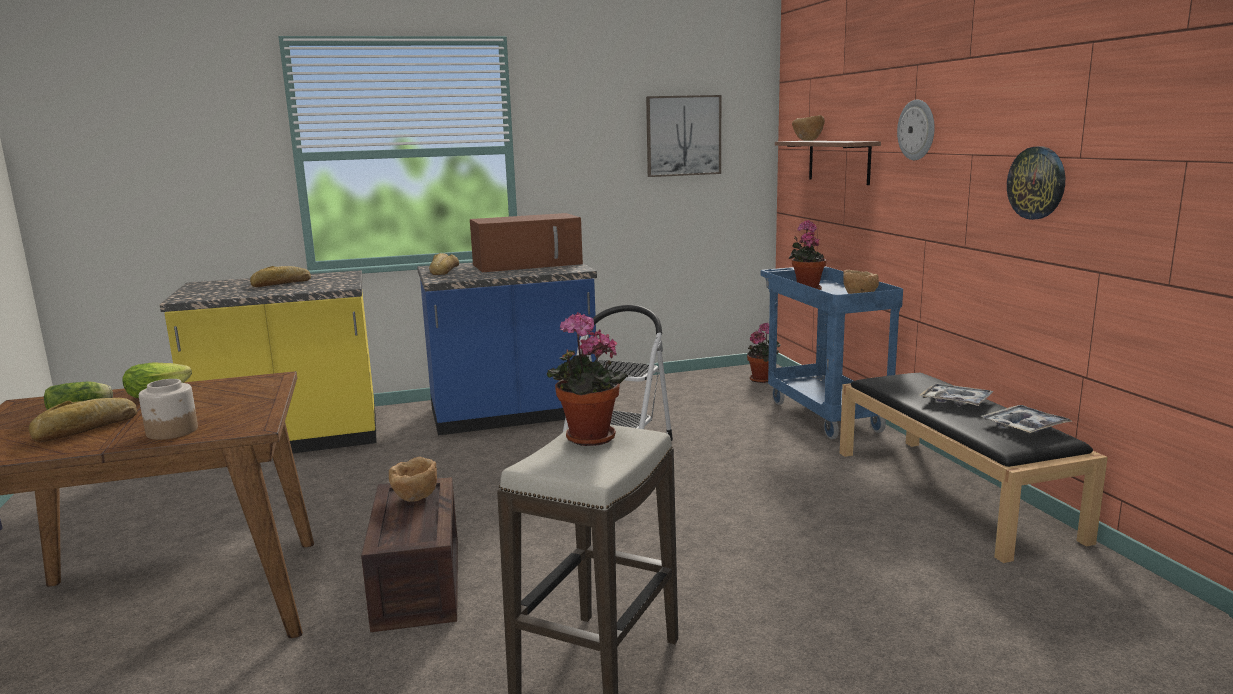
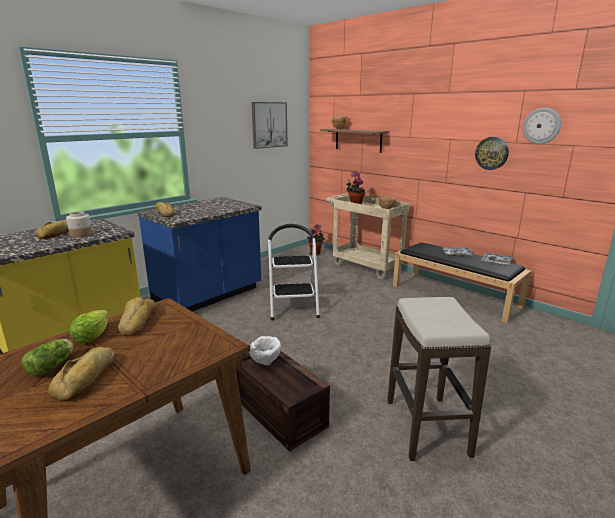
camera: 30 degrees left, 5 degrees up
jar [139,379,198,440] -> jar moved to [66,212,92,237]
brown bowl [389,457,437,502] -> white bowl [249,336,281,365]
brown microwave [470,213,583,272] -> none
potted plant [547,312,628,446] -> none
blue cart [761,266,903,439] -> beige cart [327,193,409,280]
wall clock [897,99,935,160] -> wall clock moved to [523,108,561,144]
none -> bread [118,297,157,335]

